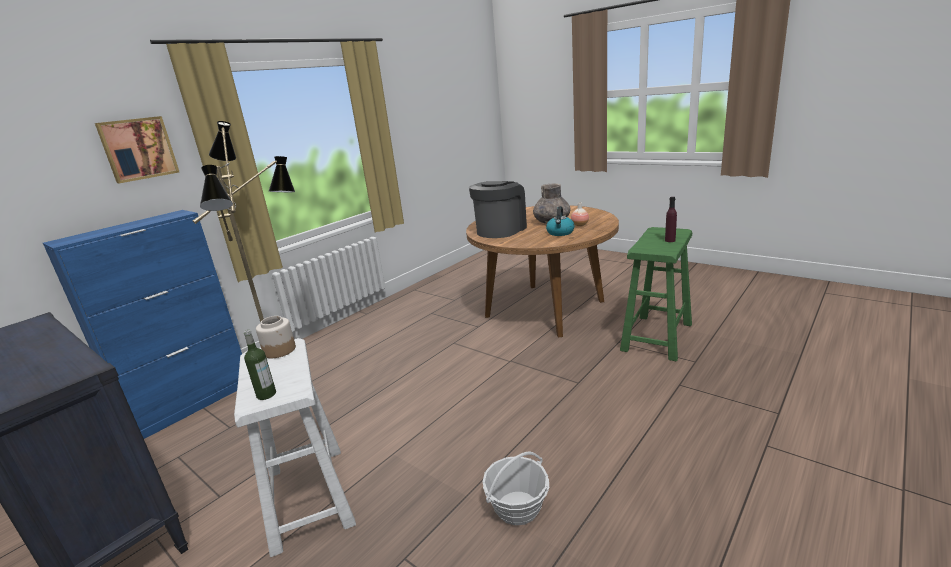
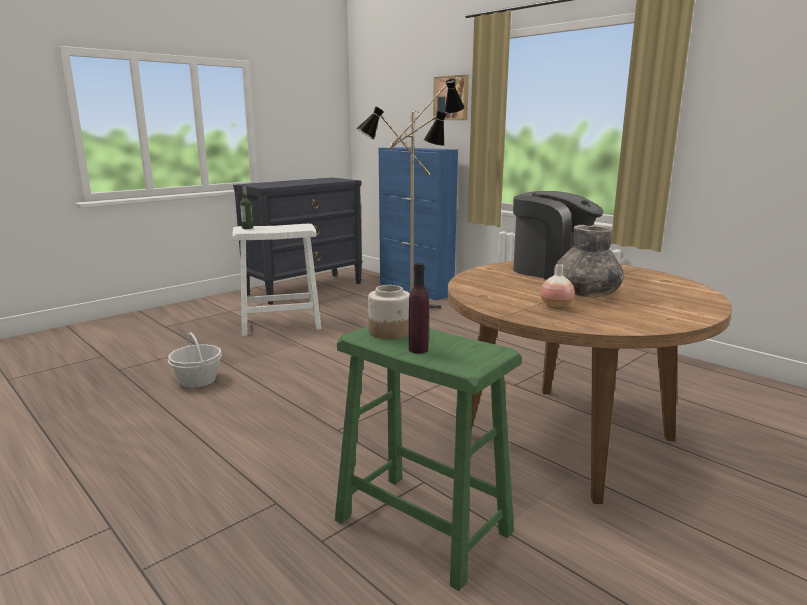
camera: 95 degrees right, 5 degrees down
jar [256,316,296,358] -> jar moved to [368,285,410,339]
kettle [546,206,575,236] -> none

